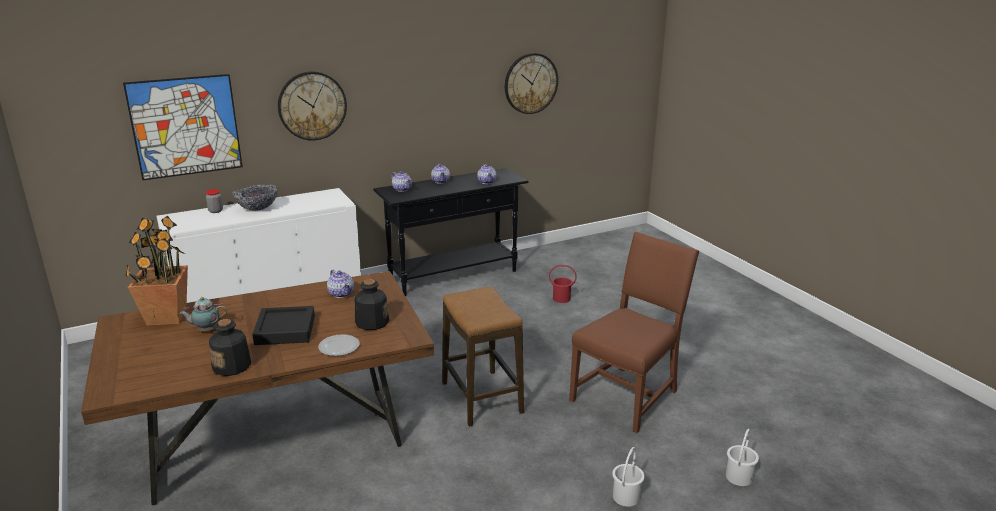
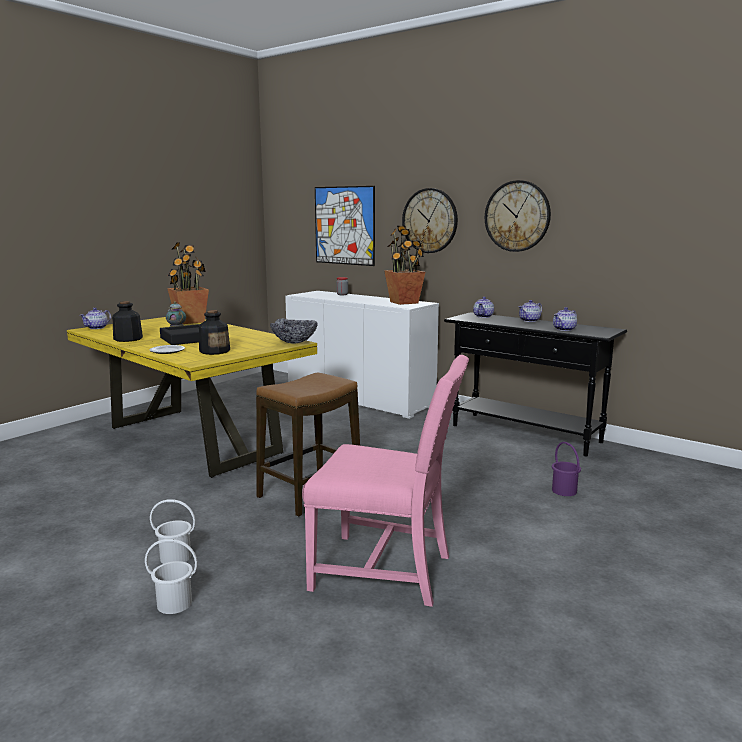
camera: 65 degrees right, 10 degrees down
brown dining table [81,271,434,505] -> yellow dining table [67,317,317,478]
bowl [233,184,278,211] -> bowl moved to [270,318,318,344]
teapot [327,270,354,298] -> teapot moved to [80,308,111,329]
wall clock [505,53,558,114] -> wall clock moved to [485,180,551,252]
red bucket [549,265,576,303] -> purple bucket [552,442,581,496]
brown chair [569,232,699,433] -> pink chair [302,355,469,607]
white bucket [726,429,759,486] -> white bucket moved to [150,499,196,564]
none -> potted plant [384,226,425,305]

